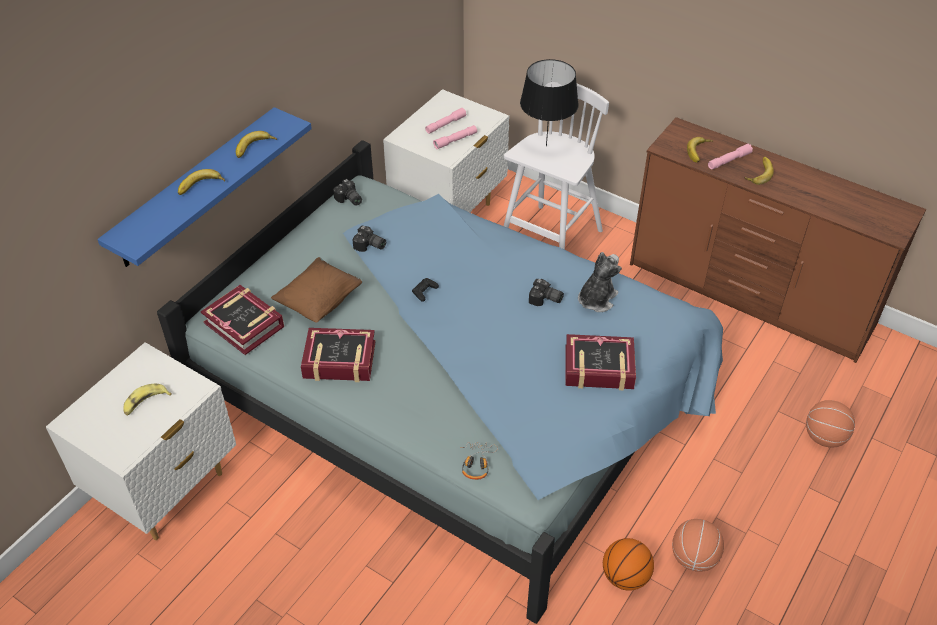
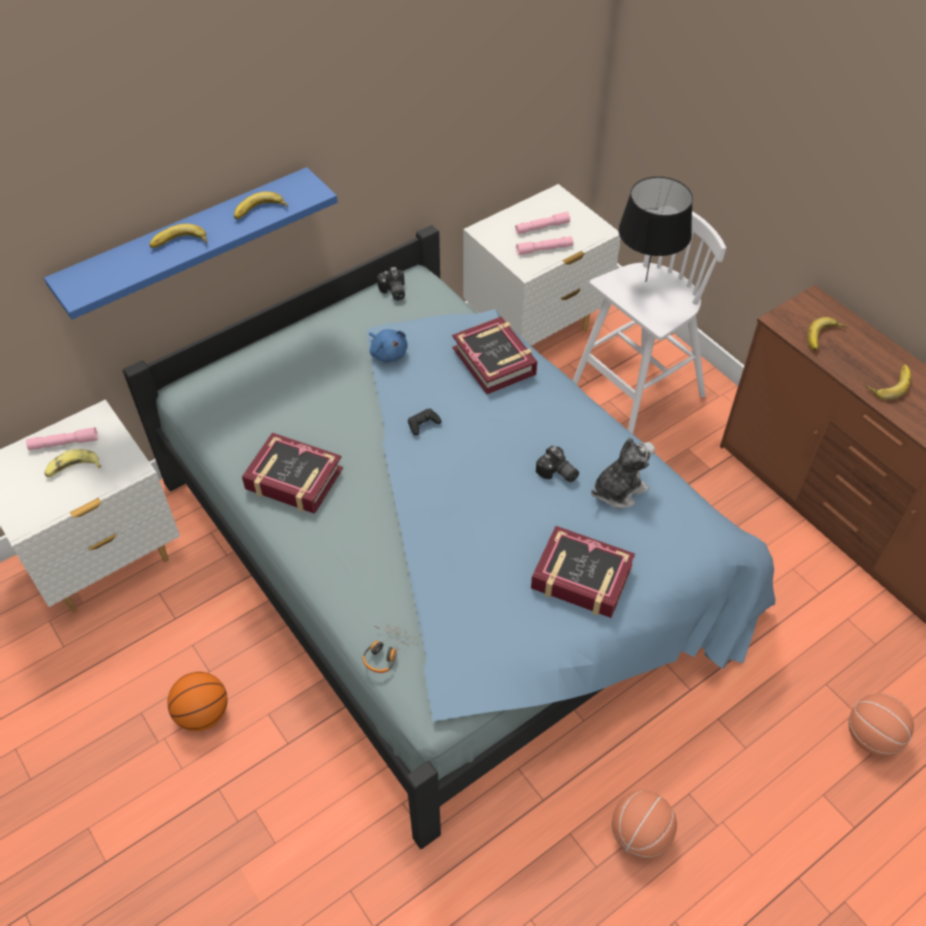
camera: 20 degrees right, 5 degrees up
book [201,285,284,355] -> book moved to [452,317,538,394]
brown pillow [271,257,363,323] -> none
camera [353,226,386,252] -> blue plush toy [369,329,408,363]
basketball [603,538,654,591] -> basketball moved to [167,672,227,731]
pink flashlight [708,144,753,169] -> pink flashlight moved to [26,427,98,450]

